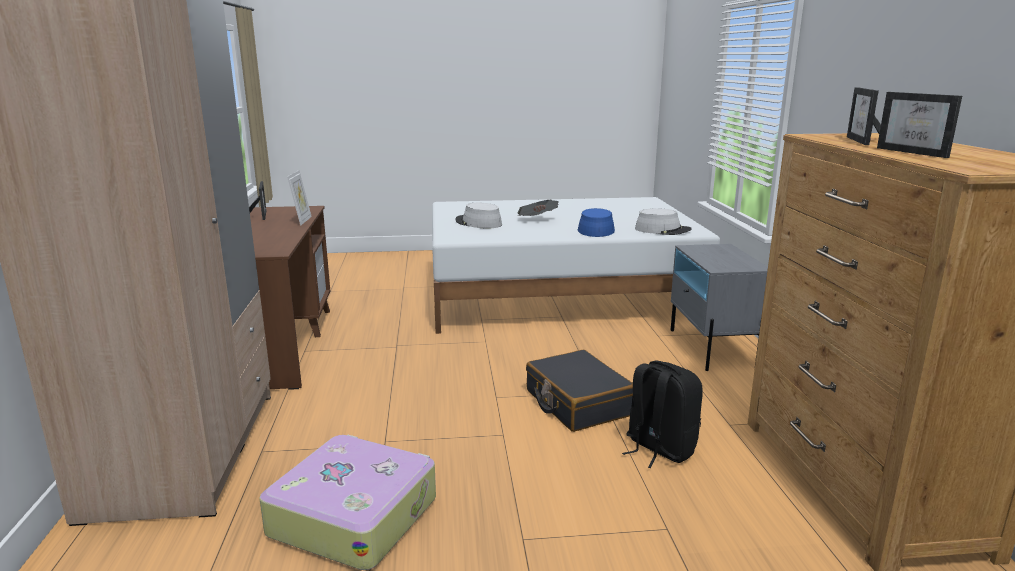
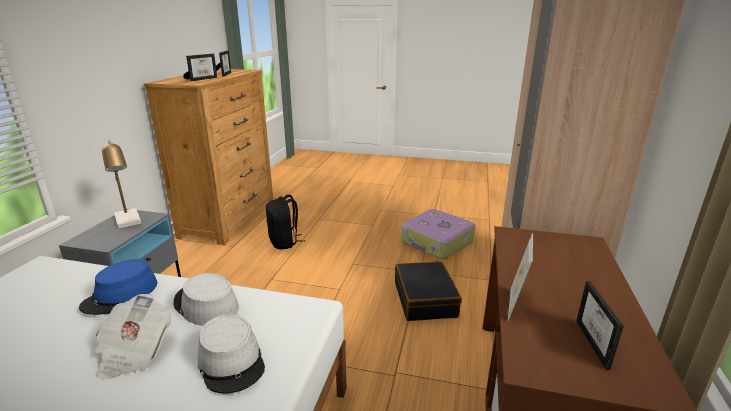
camera: 160 degrees left, 5 degrees up
black suitcase [526,350,633,432] -> black suitcase moved to [395,261,462,321]
grey hat [635,209,692,235] -> grey hat moved to [173,273,239,326]
none -> table lamp [102,140,142,229]

